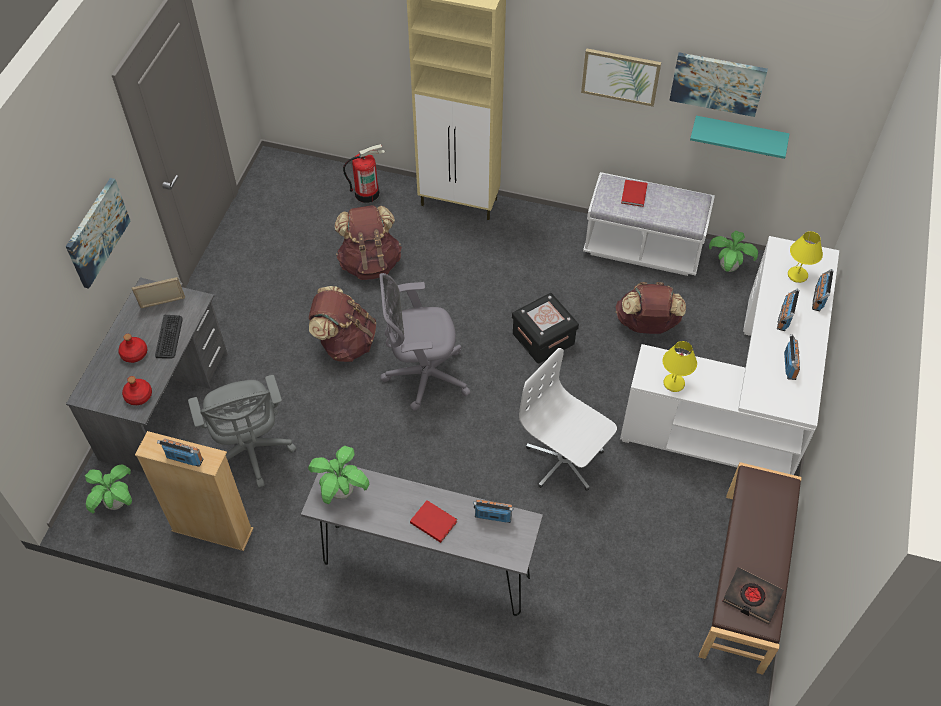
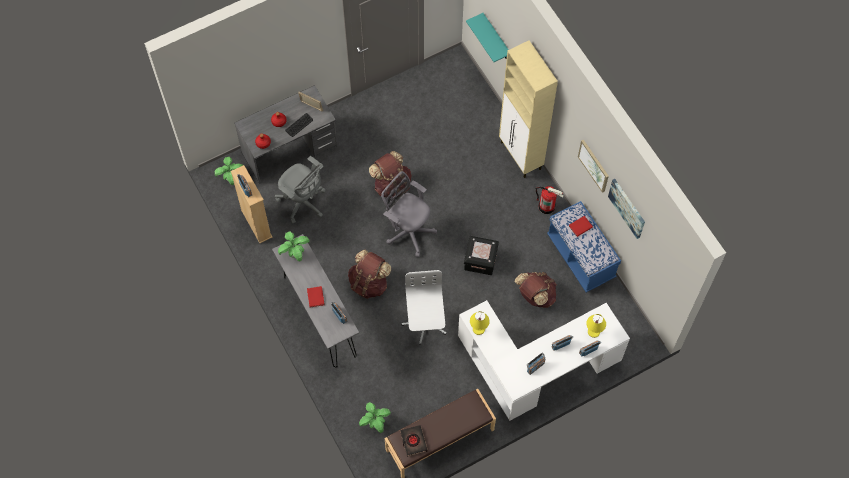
camera: 45 degrees right, 10 degrees up
picture [66,178,130,289] -> none
grey office chair [188,375,297,488] -> grey office chair turned 75 degrees counterclockwise [275,156,326,224]
brown backpack [335,205,402,280] -> brown backpack moved to [348,250,391,299]
fire extinguisher [343,144,385,203] -> fire extinguisher moved to [536,186,564,214]
white bench [583,172,715,276] -> blue bench [547,201,621,292]
turquoise shelf [690,116,789,159] -> turquoise shelf moved to [466,13,509,62]
potted plant [709,231,758,272] -> potted plant moved to [359,402,391,433]

